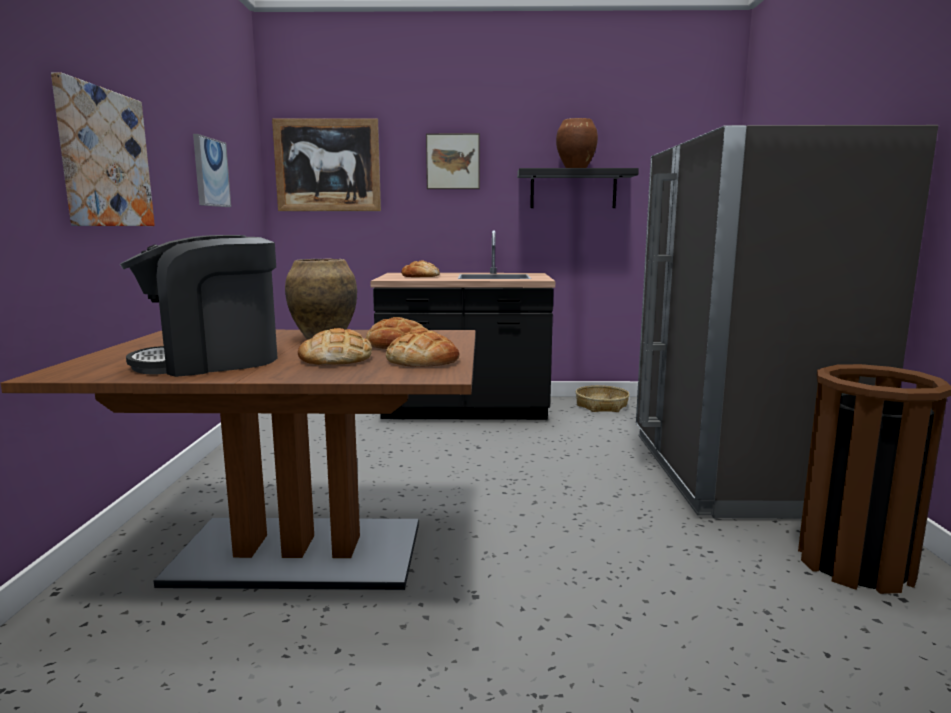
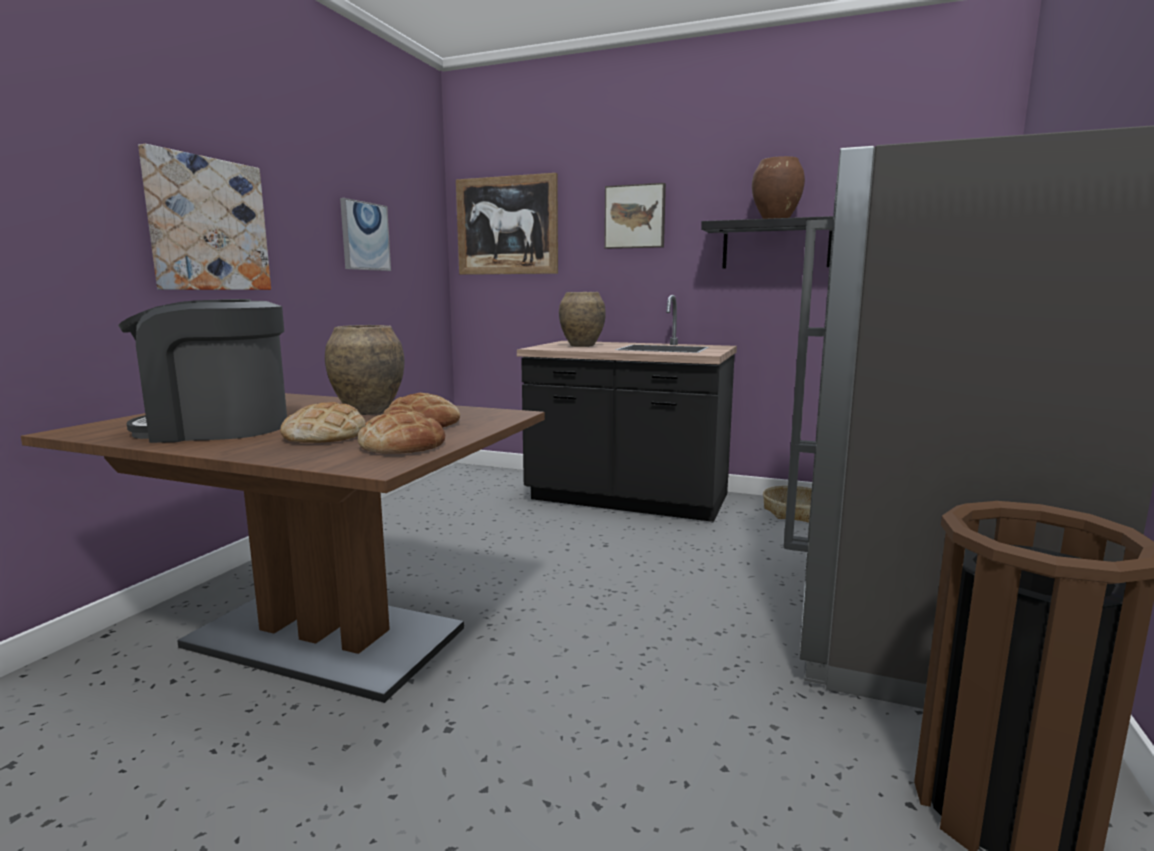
camera: 20 degrees right, 0 degrees up
bread [401,260,440,277] -> brown vase [559,292,606,347]

